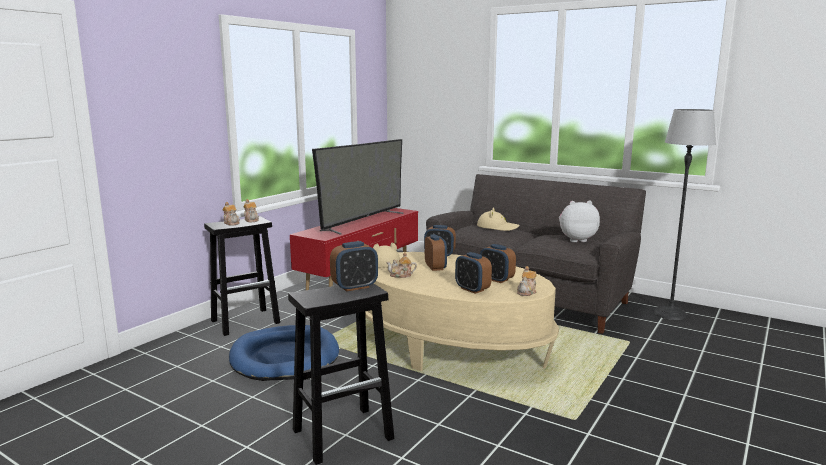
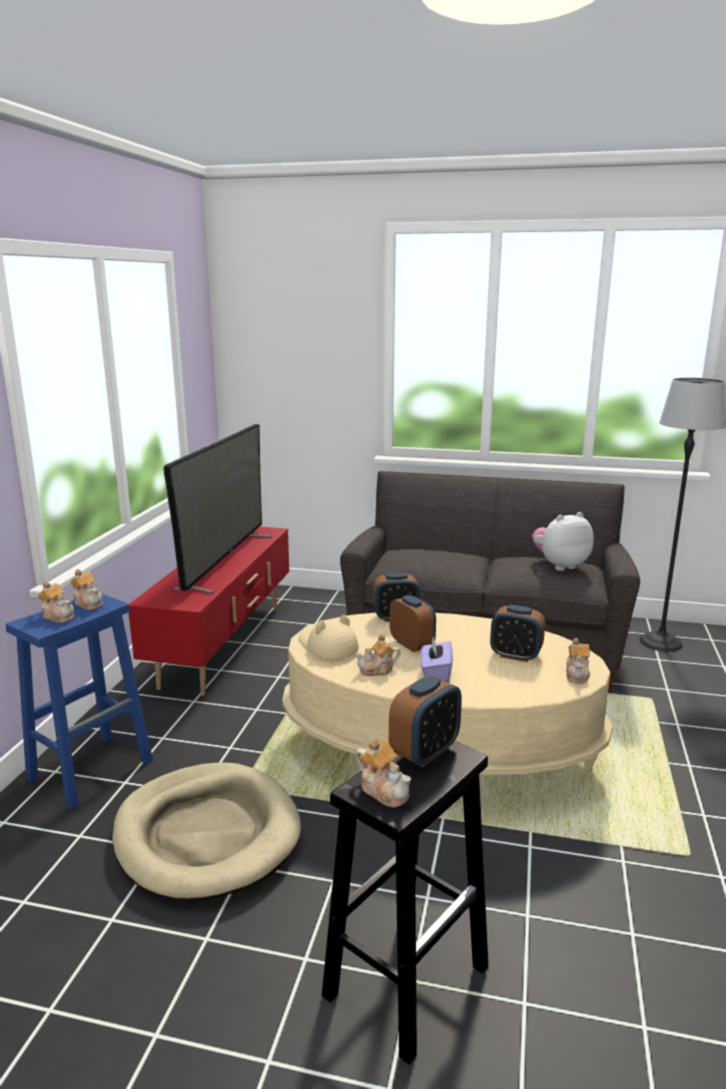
camera: 20 degrees left, 5 degrees up
black stool [204,216,280,336] -> blue stool [6,593,153,810]
blue dog bed [229,325,339,381] -> beige dog bed [112,763,301,901]
alarm clock [455,252,492,294] -> none
beige hat [477,207,520,231] -> none
none -> teapot [356,739,411,807]
none -> purple tissue box [421,637,453,683]

